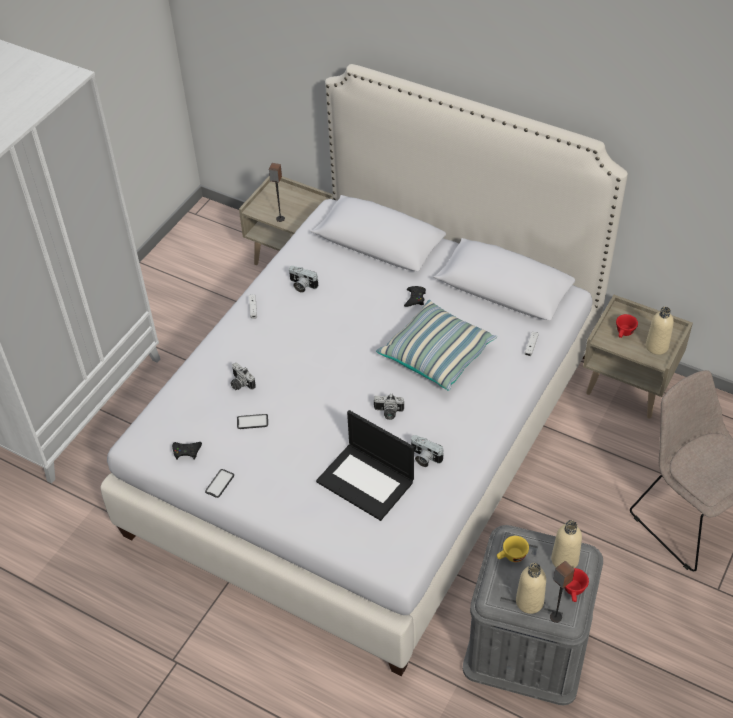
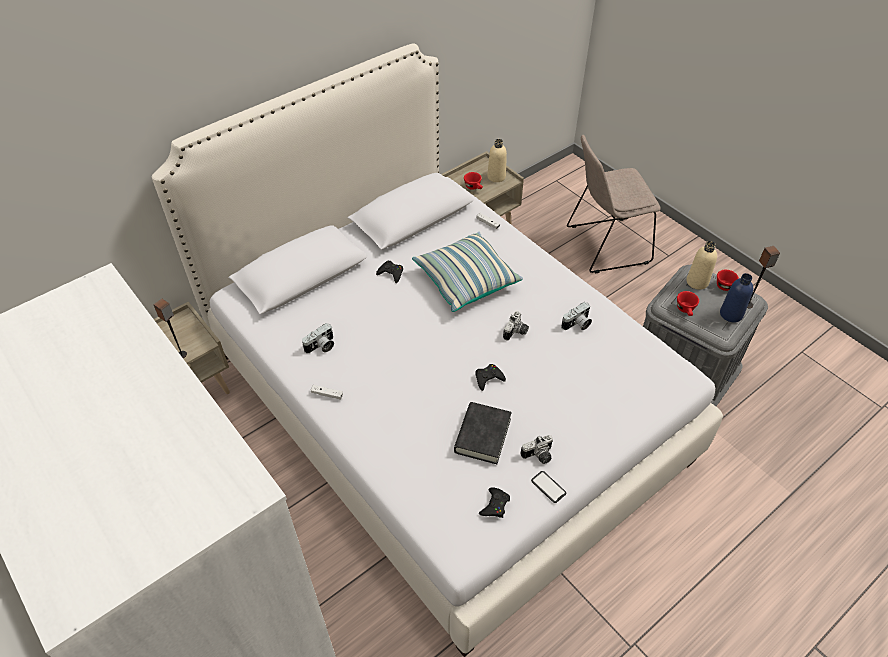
camera: 70 degrees left, 0 degrees up
camera [230,363,256,390] -> camera moved to [520,435,553,464]
phone [237,414,268,429] -> black book [454,402,512,464]
laptop [316,410,414,521] -> none
yellow cup [497,536,529,562] -> red cup [677,291,699,316]
beige bottle [516,563,546,614] -> blue bottle [720,273,753,322]
none -> black game controller [475,364,506,391]

